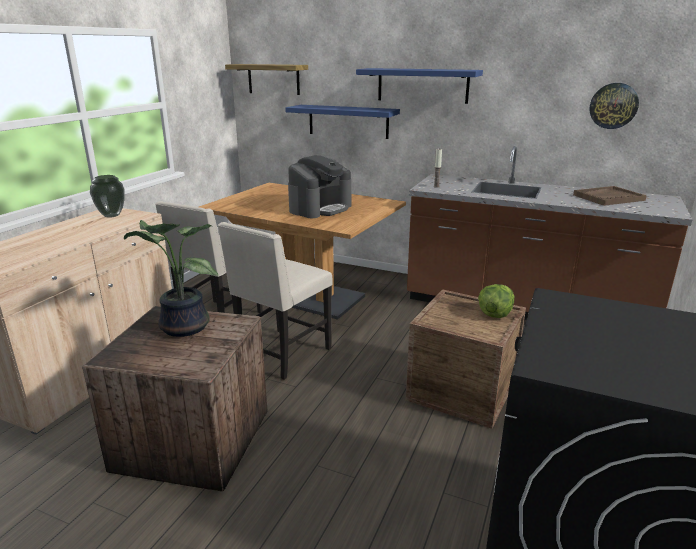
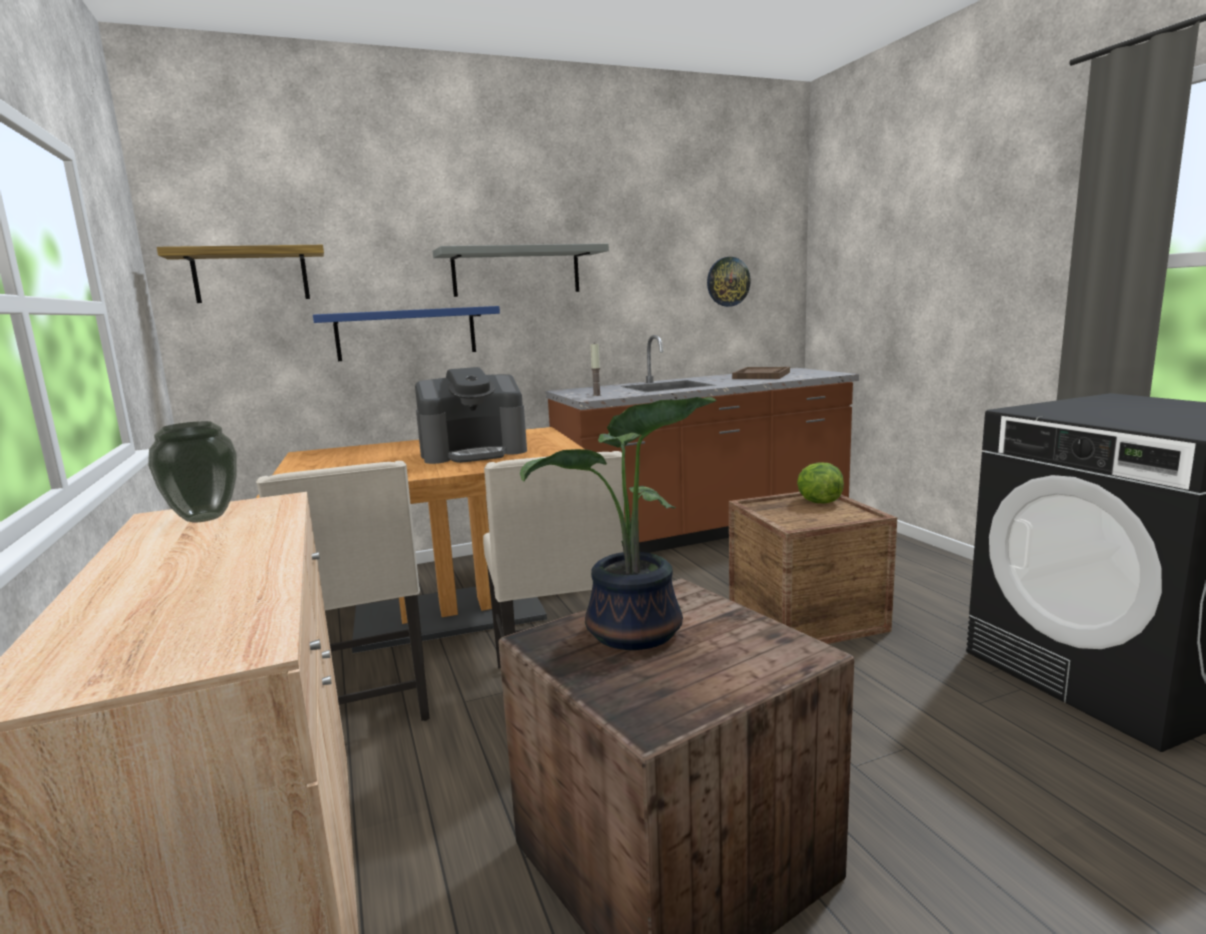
camera: 45 degrees left, 10 degrees down
coffee machine [288,155,351,218] -> coffee machine turned 75 degrees clockwise [415,367,527,464]
blue shelf [356,68,483,104] -> grey shelf [433,244,609,297]

